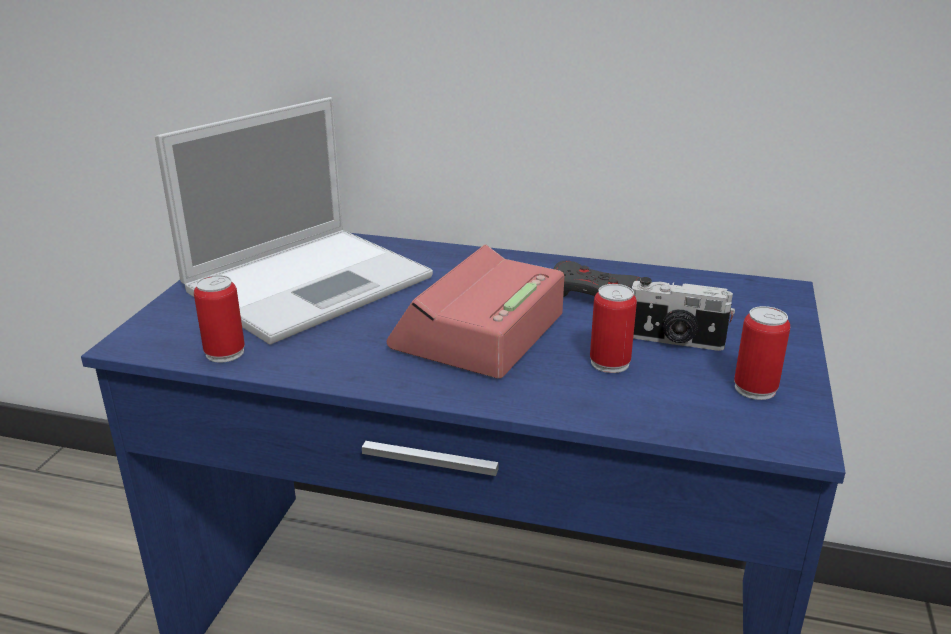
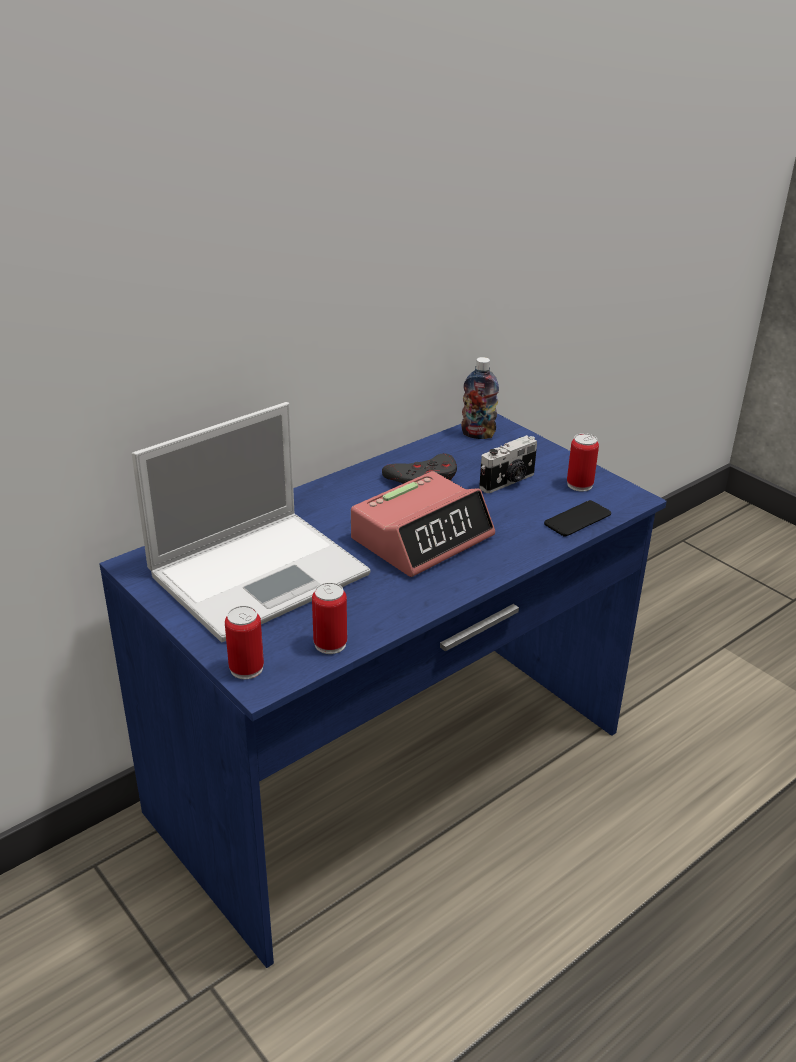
camera: 55 degrees left, 5 degrees up
laptop [155,97,433,345] -> laptop turned 60 degrees clockwise [132,402,371,642]
alarm clock [387,244,564,379] -> alarm clock turned 105 degrees counterclockwise [351,471,495,577]
can [590,284,637,373] -> can moved to [225,606,264,679]
none -> bottle [461,357,499,439]
none -> phone [544,500,611,537]

